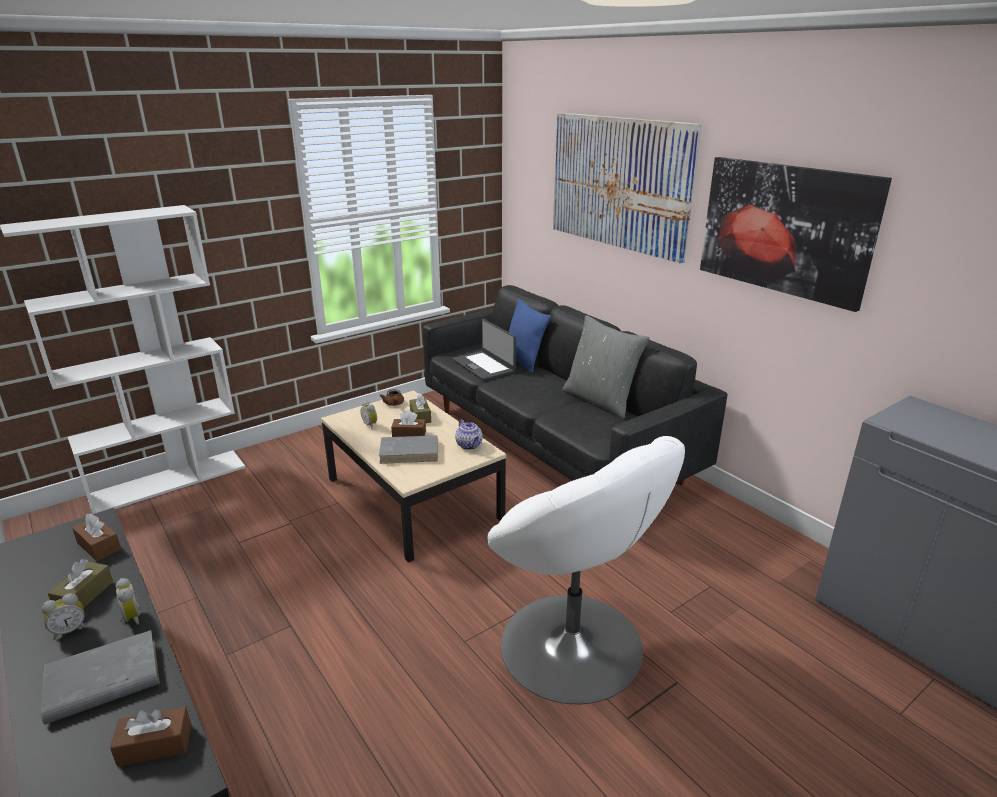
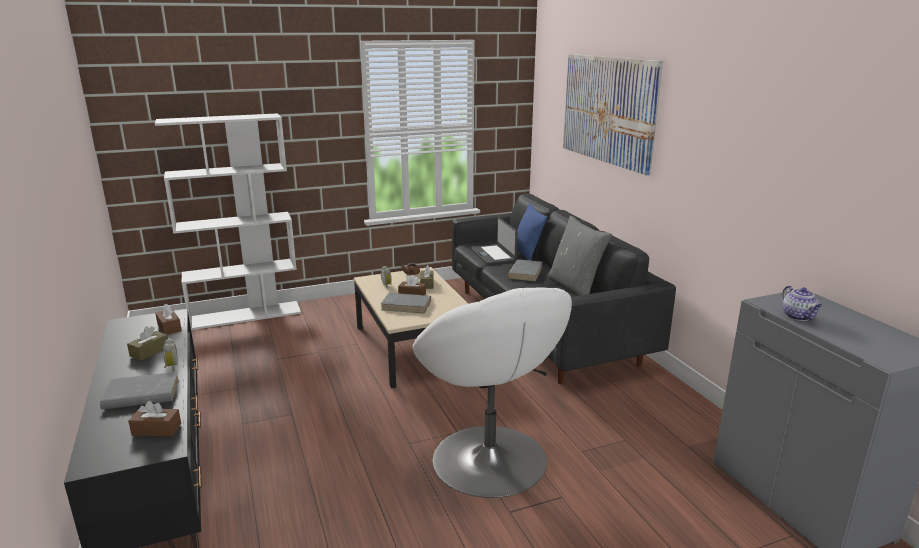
camera: 15 degrees right, 5 degrees down
alarm clock [41,593,87,640] -> none
teapot [455,419,483,450] -> teapot moved to [782,286,822,321]
picture [700,157,892,312] -> none
none -> grey book [507,260,542,281]

